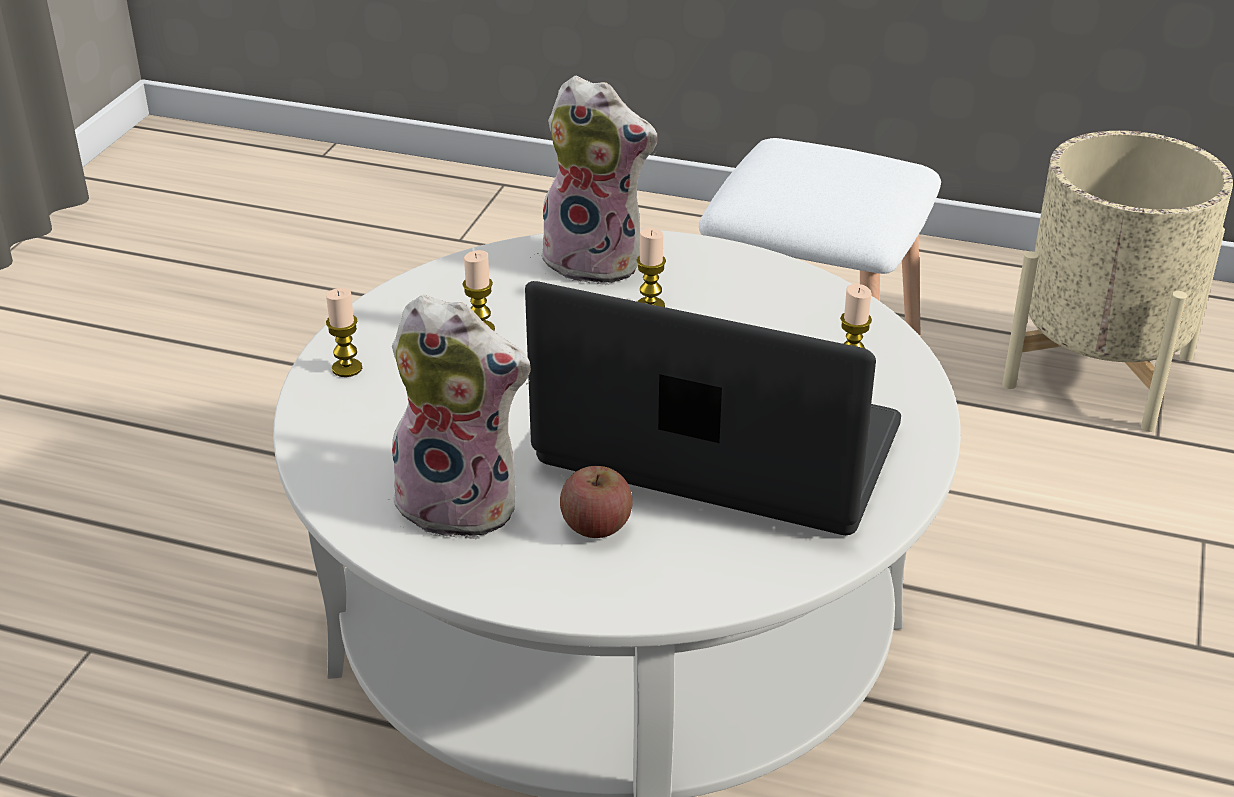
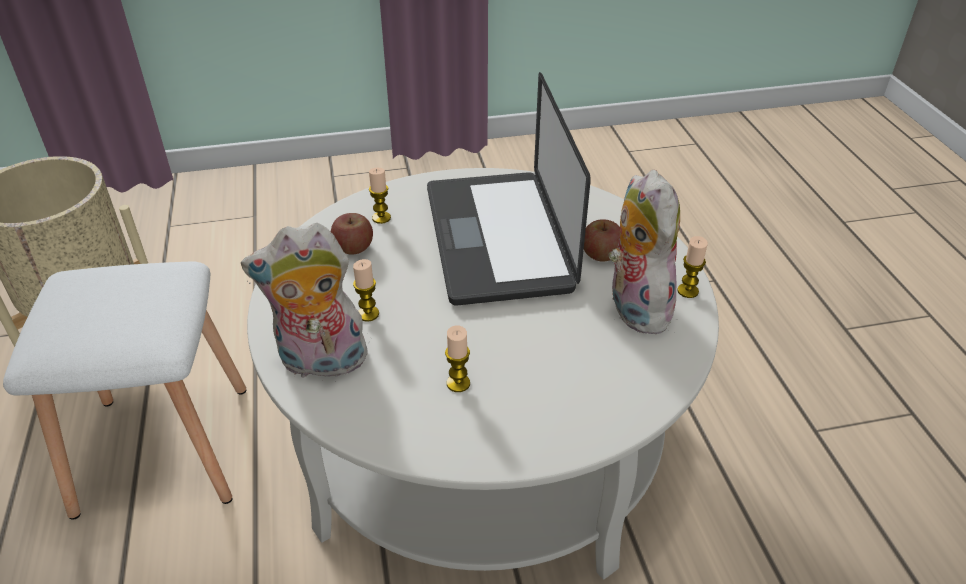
camera: 120 degrees left, 5 degrees up
candle [326,288,362,377] -> candle moved to [677,236,708,298]
plush toy [537,76,658,285] -> plush toy turned 90 degrees counterclockwise [241,223,369,377]
none -> apple [331,213,373,254]

